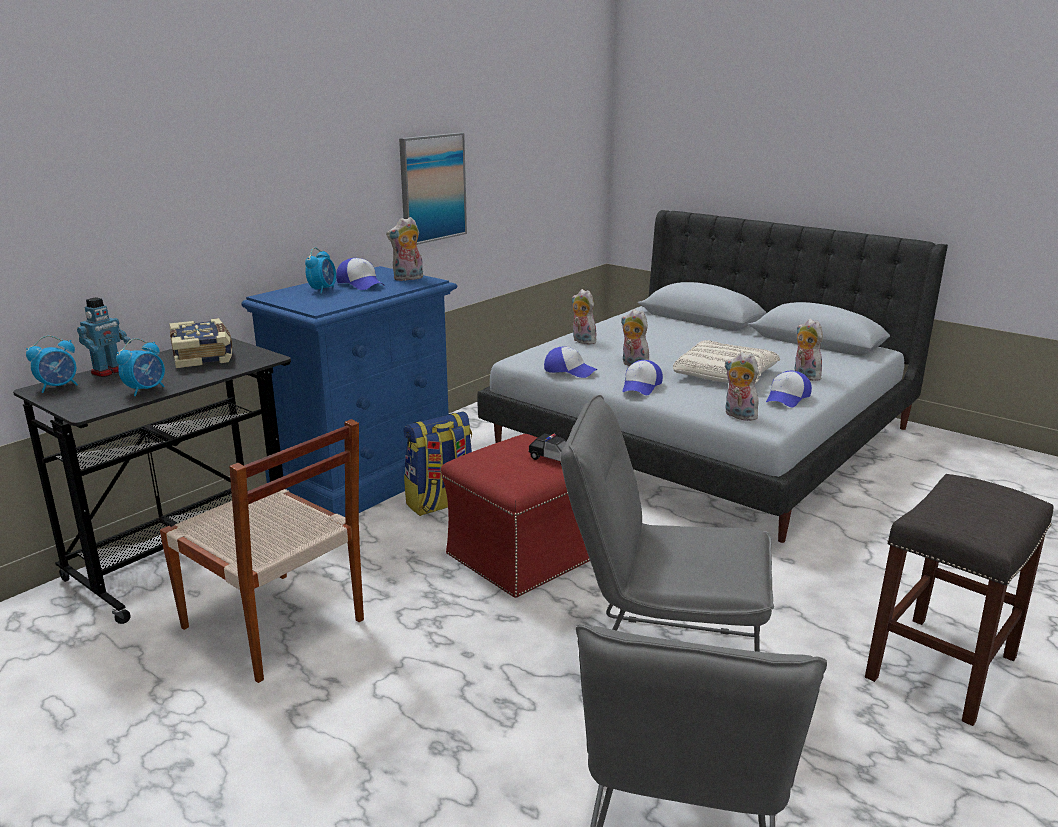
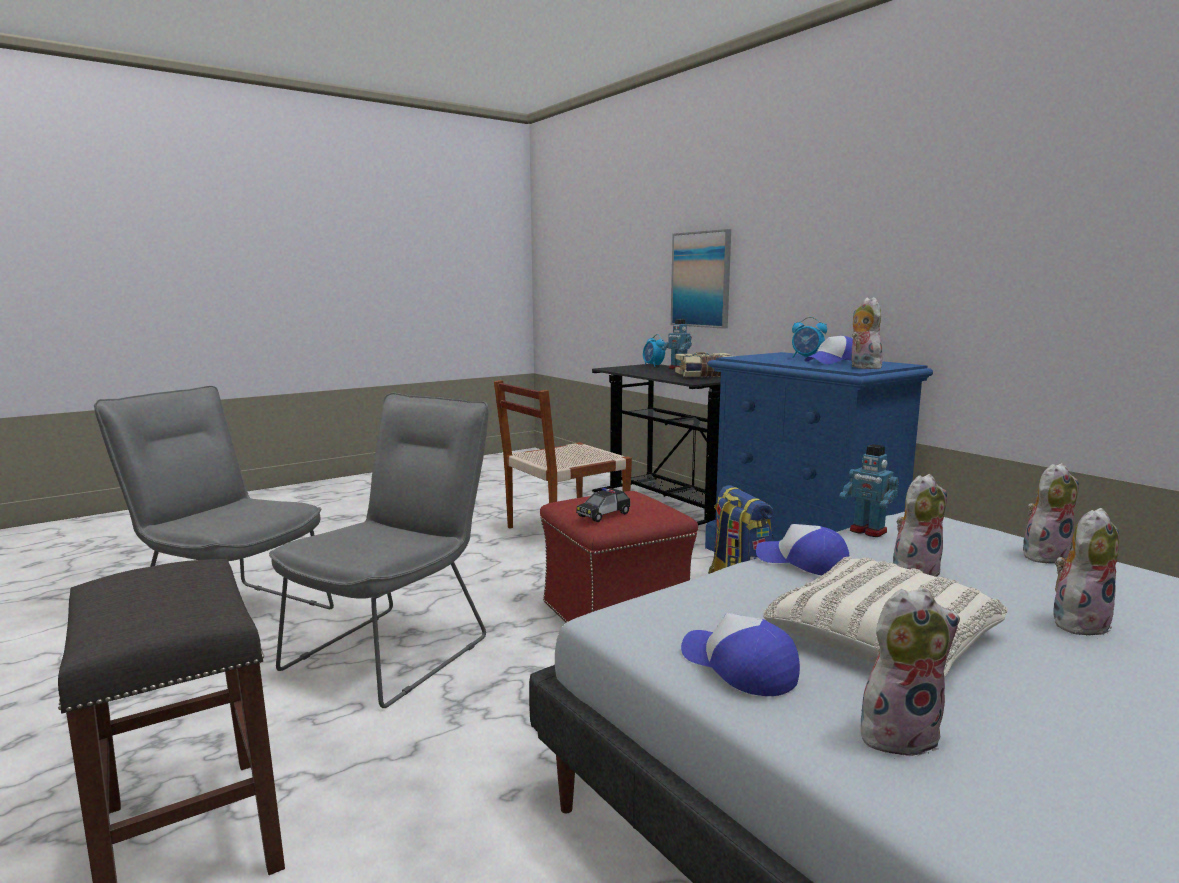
camera: 105 degrees right, 10 degrees down
alarm clock [116,338,165,396] -> none
picture [399,133,467,245] -> picture moved to [671,229,731,329]
cap [544,347,597,378] -> toy robot [839,444,899,537]
plush toy [724,352,759,421] -> plush toy moved to [1053,508,1119,635]

